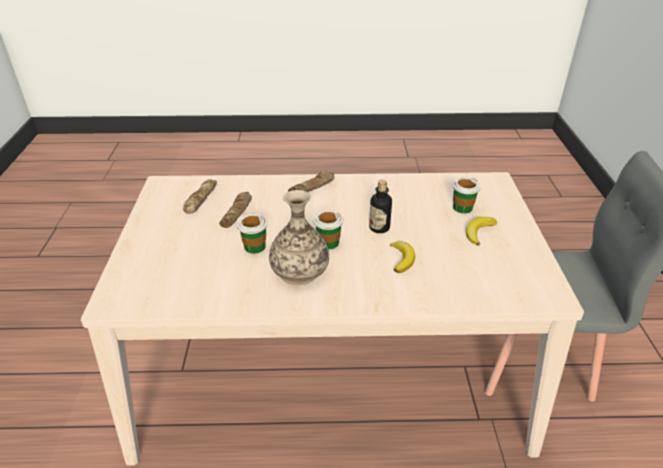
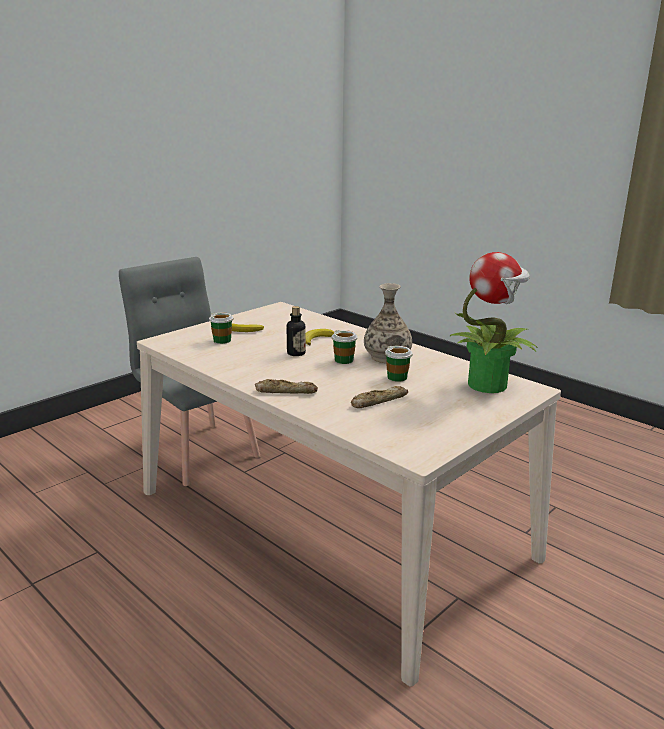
camera: 135 degrees left, 15 degrees down
bread [183,179,217,214] -> none
none -> potted plant [450,252,537,393]

